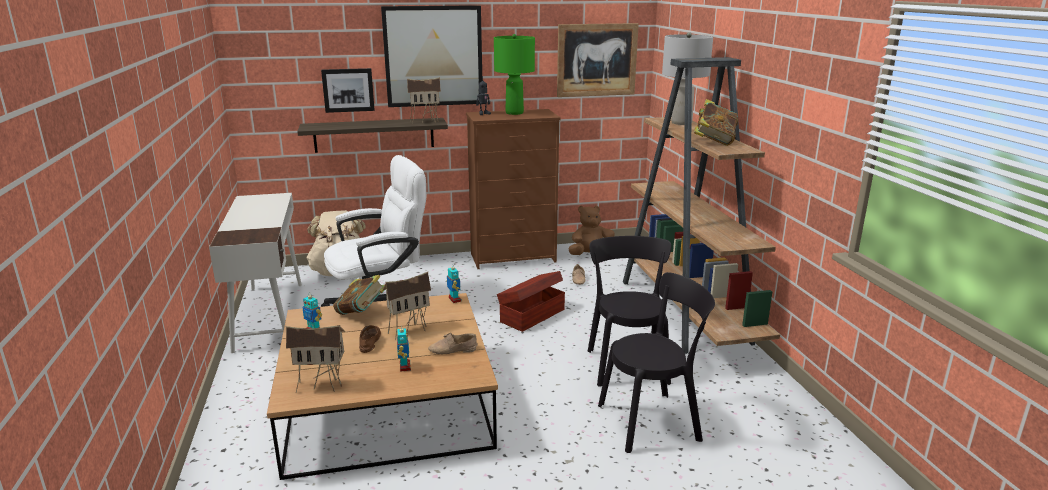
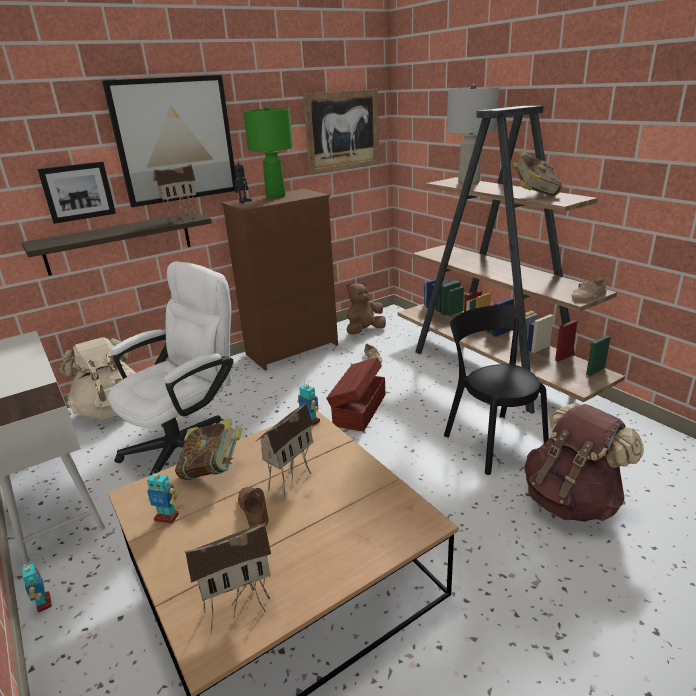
camera: 20 degrees left, 5 degrees up
toy robot [397,326,411,372] -> toy robot moved to [22,563,52,613]
beige shoe [428,332,478,354] -> beige shoe moved to [571,278,607,300]
black chair [598,272,715,453] -> brown backpack [524,403,644,522]

